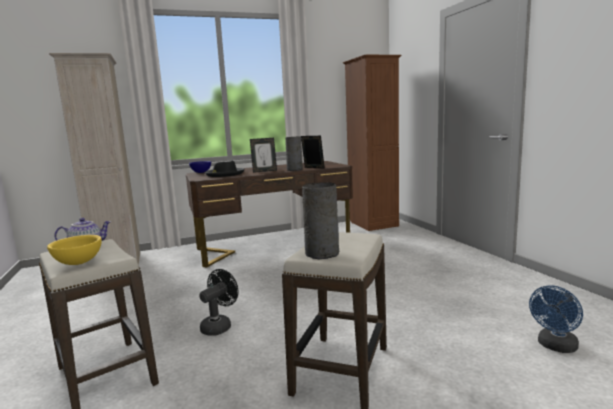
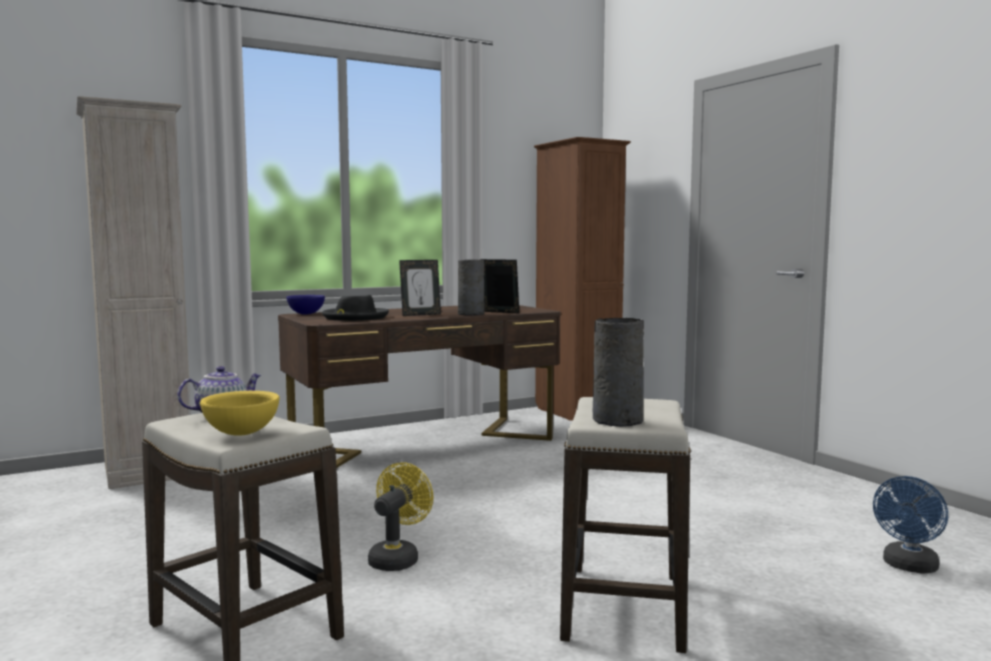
camera: 10 degrees left, 5 degrees down
black fan [199,269,239,336] -> yellow fan [368,462,433,571]

